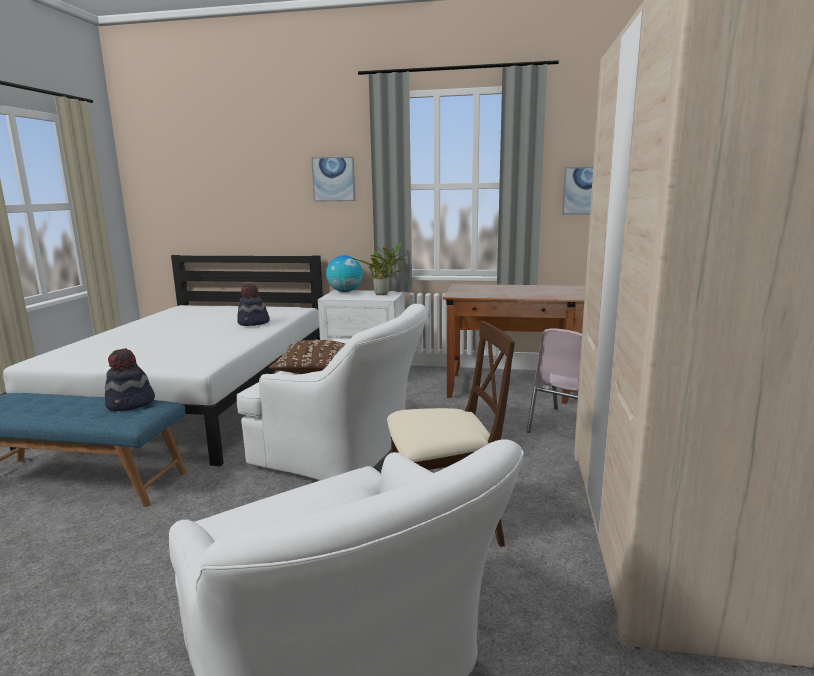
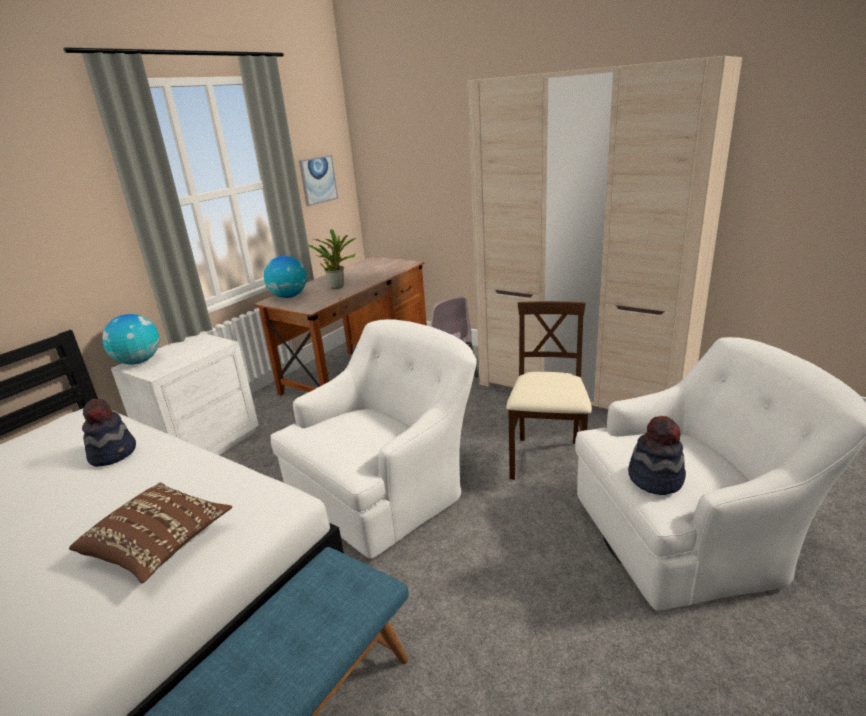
camera: 65 degrees left, 10 degrees up
hat [105,348,155,411] -> hat moved to [628,416,686,495]
brown pillow [269,340,346,374] -> brown pillow moved to [69,482,232,583]
picture [311,156,356,202] -> none
potted plant [352,243,406,295] -> potted plant moved to [308,229,356,289]
none -> globe [264,256,307,298]

